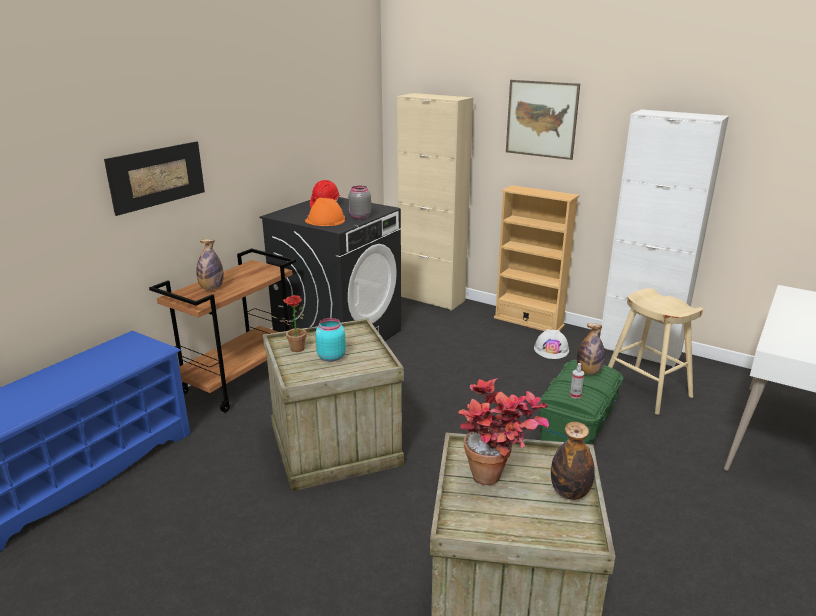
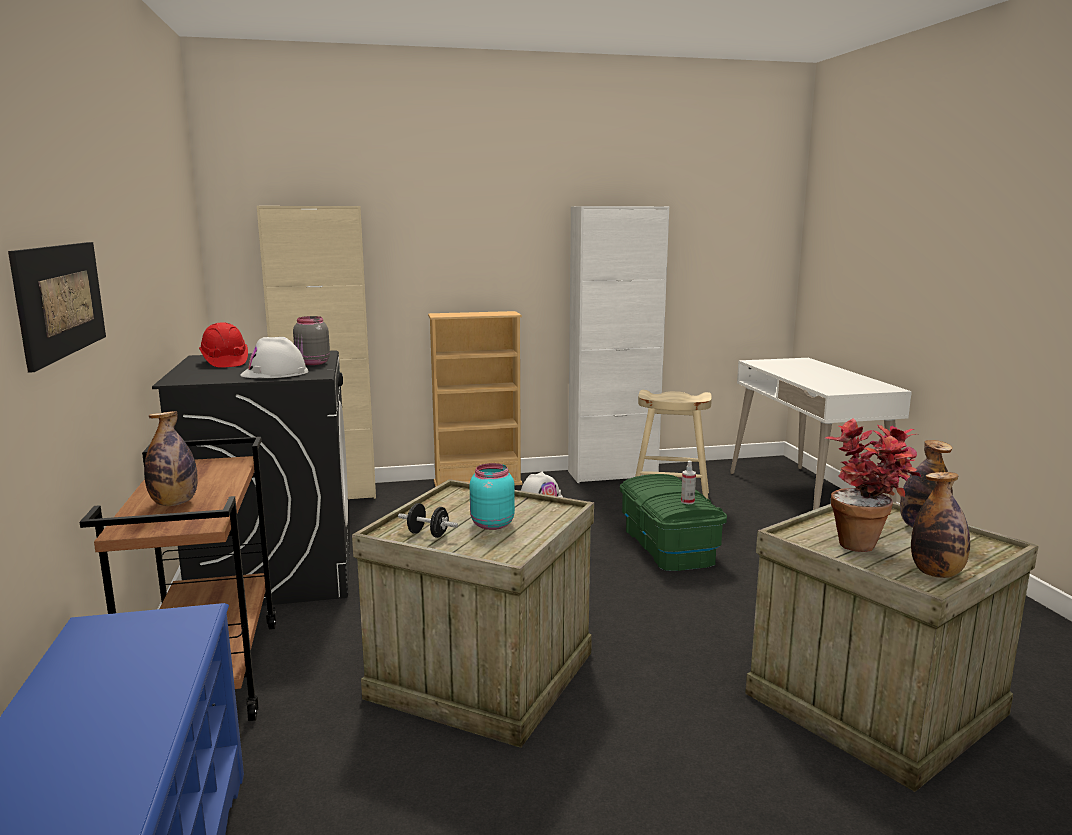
camera: 45 degrees left, 10 degrees down
potted plant [271,295,309,352] -> black dumbbell [398,503,458,538]
orange hard hat [305,198,345,226] -> white hard hat [240,337,308,378]
picture [506,80,580,160] -> none
bottle [577,323,605,375] -> bottle moved to [911,472,970,578]

